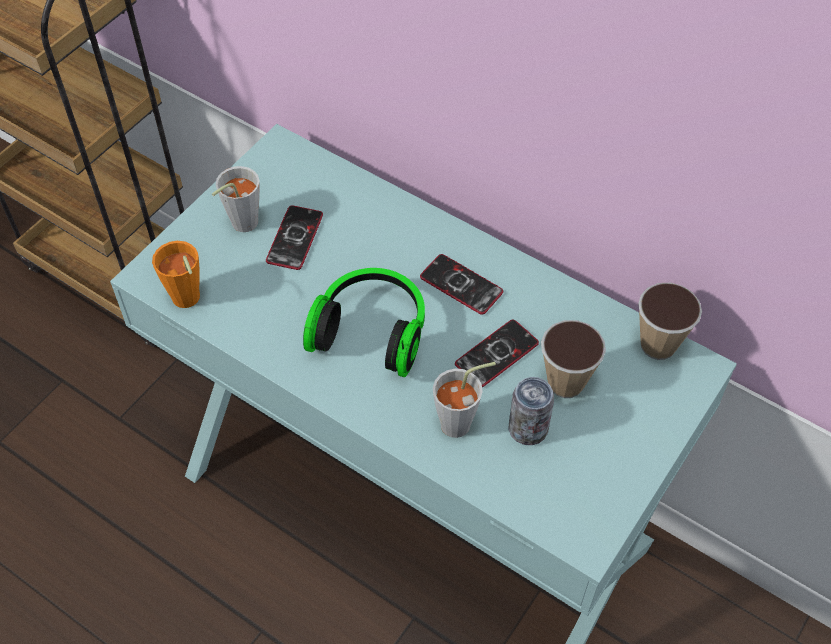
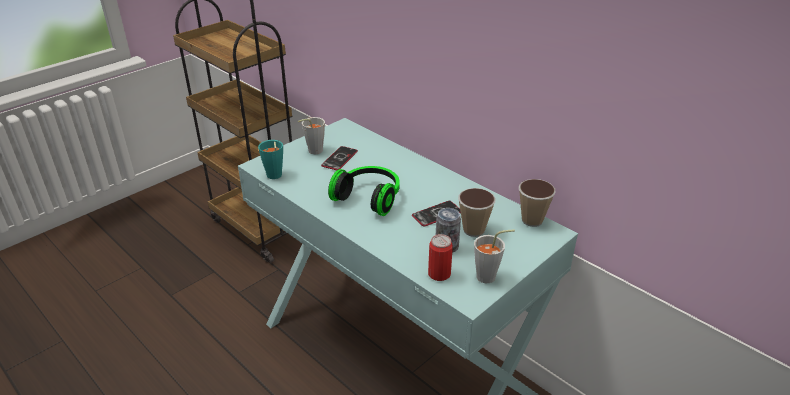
camera: 10 degrees right, 20 degrees down
orange cup [152,241,200,308] -> turquoise cup [258,140,283,179]
phone [420,254,503,315] -> none
grey cup [433,362,496,438] -> grey cup moved to [474,230,515,283]
none -> can [428,234,453,281]

